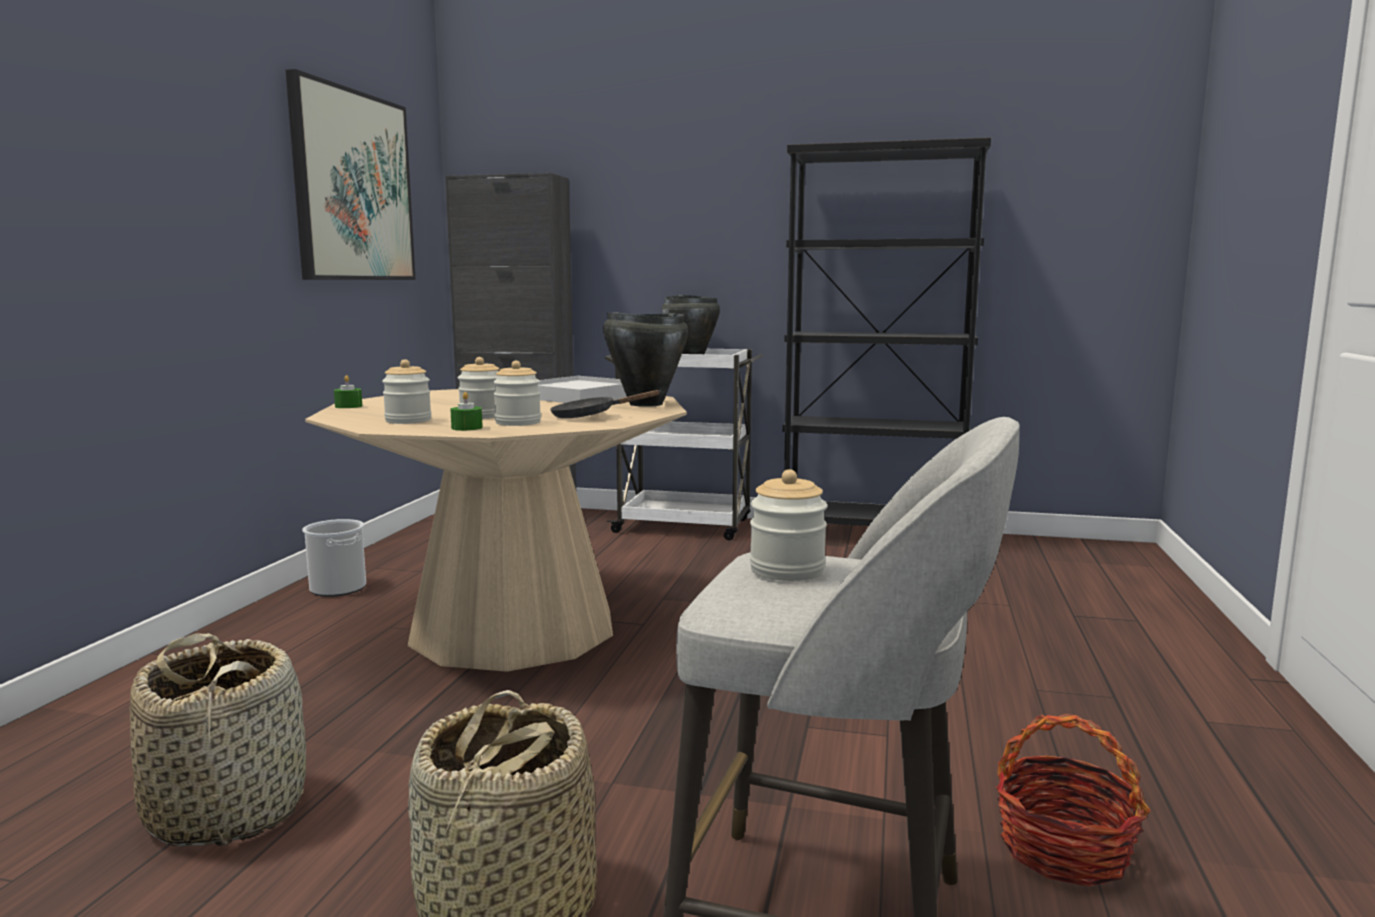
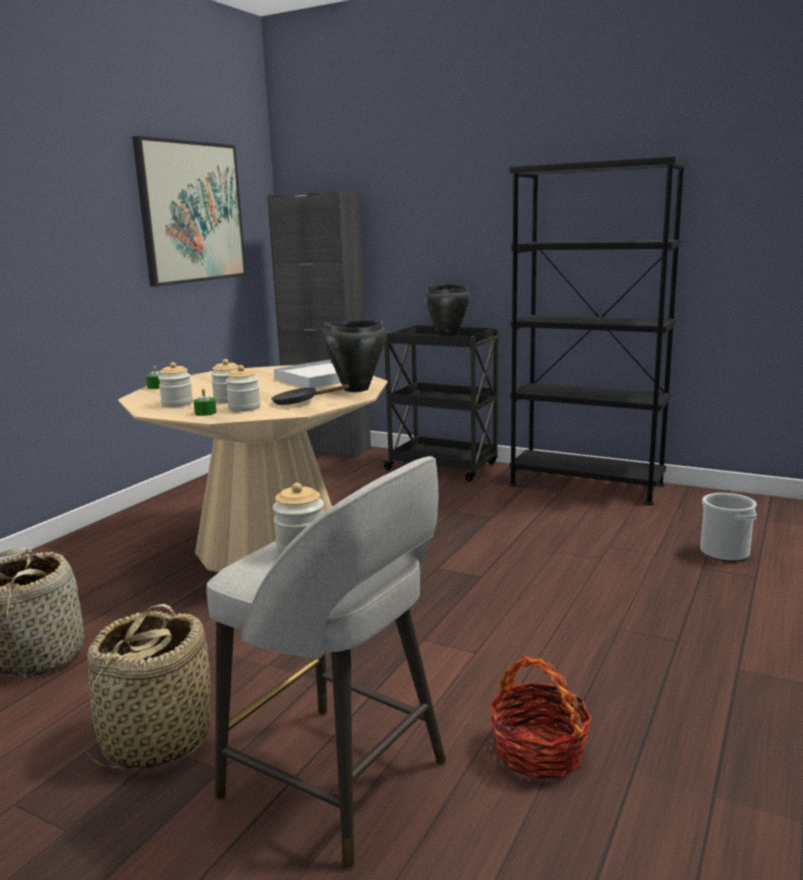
camera: 15 degrees right, 5 degrees up
bucket [302,519,366,597] -> bucket moved to [700,493,757,562]
white cart [605,349,763,540] -> black cart [382,325,505,481]

